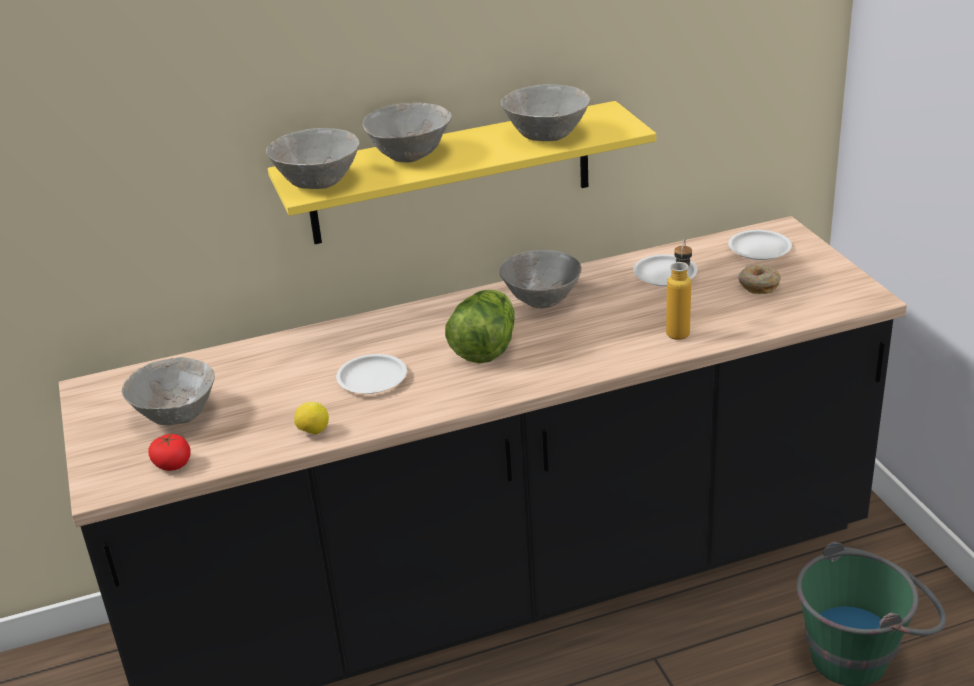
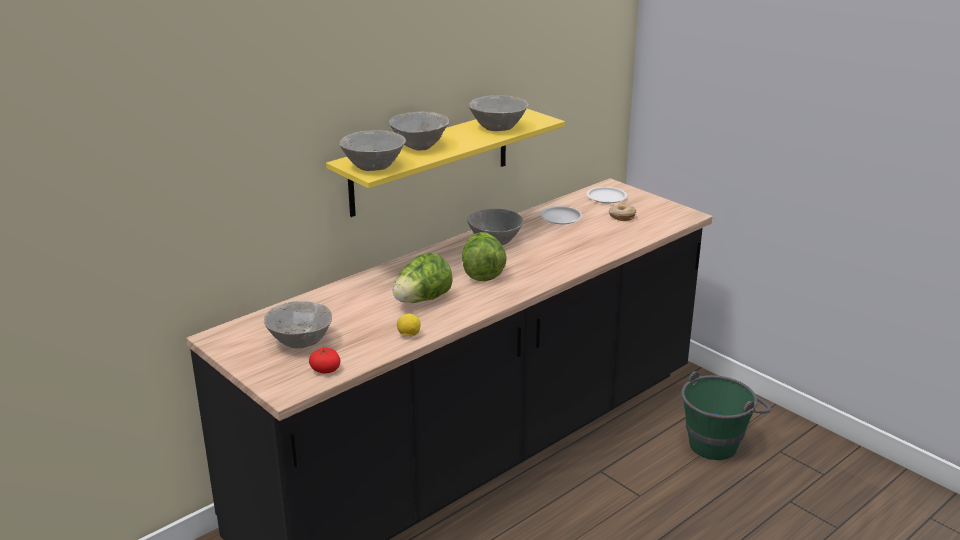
camera: 25 degrees left, 5 degrees down
white plate [336,354,407,394] -> lettuce [393,253,452,303]
bottle [666,239,692,340] -> none

